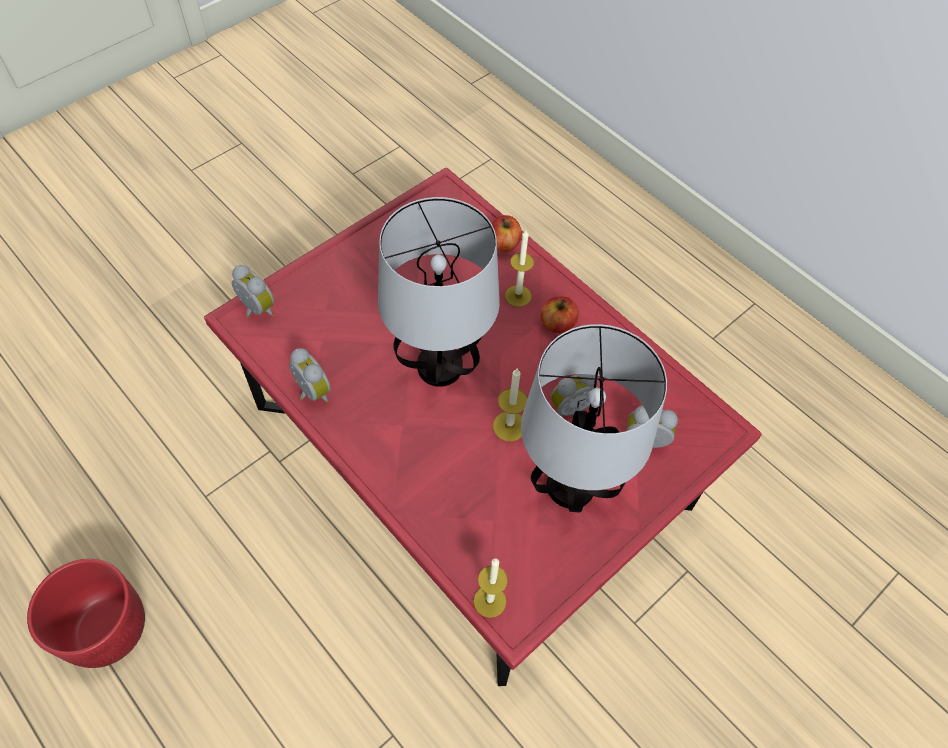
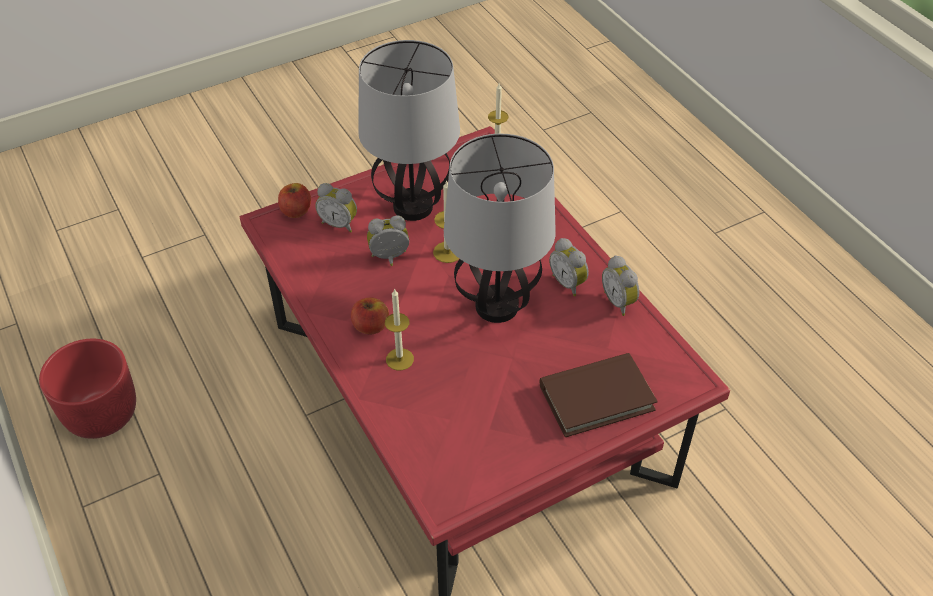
camera: 165 degrees left, 10 degrees down
red planter [27,559,145,668] -> red planter moved to [39,339,136,439]
alarm clock [232,265,274,317] -> alarm clock moved to [549,238,589,296]
apple [492,215,522,252] -> apple moved to [278,183,311,218]
none -> brown book [540,353,658,437]

